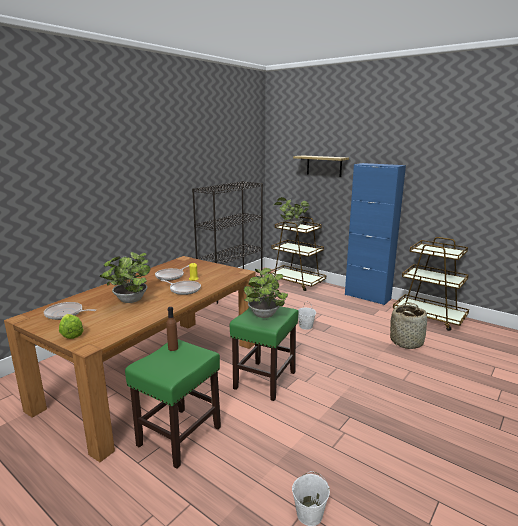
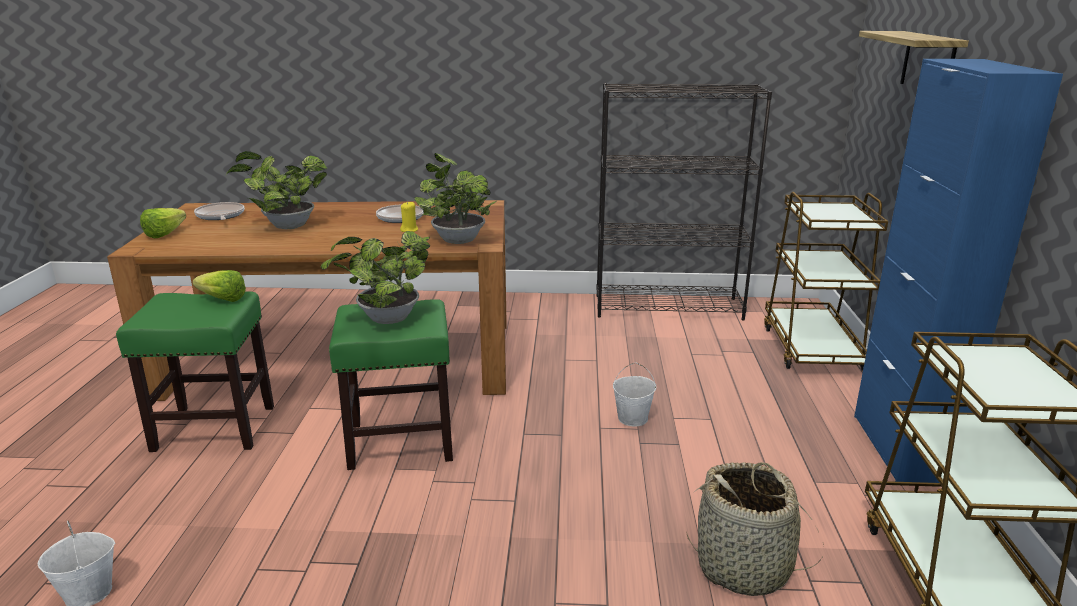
camera: 55 degrees right, 5 degrees up
frying pan [161,280,201,295] -> none
brown bottle [166,307,178,351] -> lettuce [193,270,246,302]
potted plant [274,197,310,228] -> potted plant moved to [414,153,497,244]

